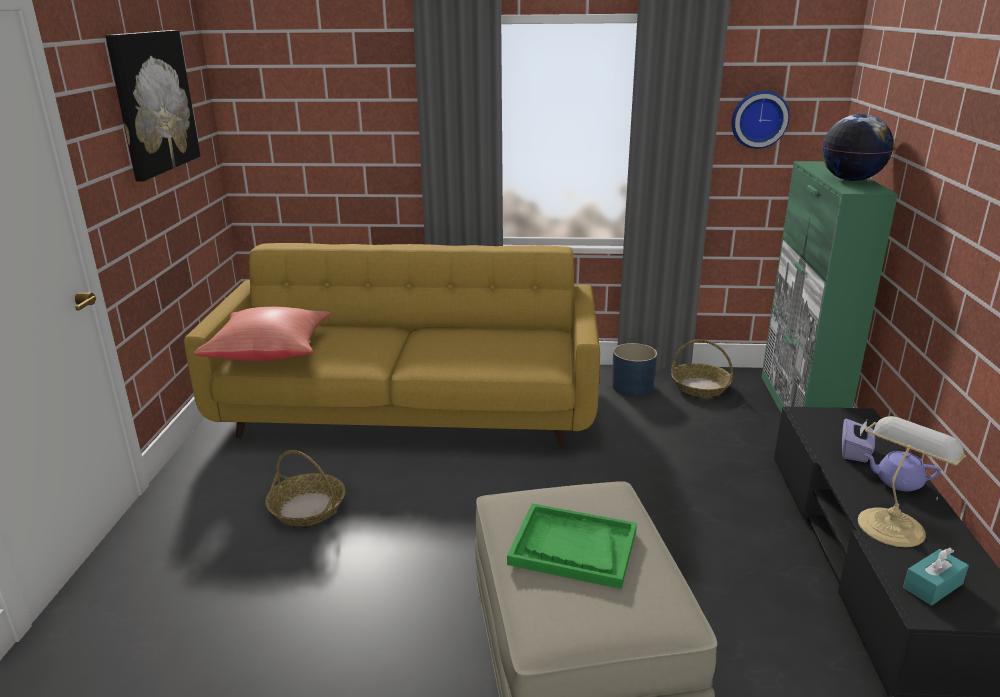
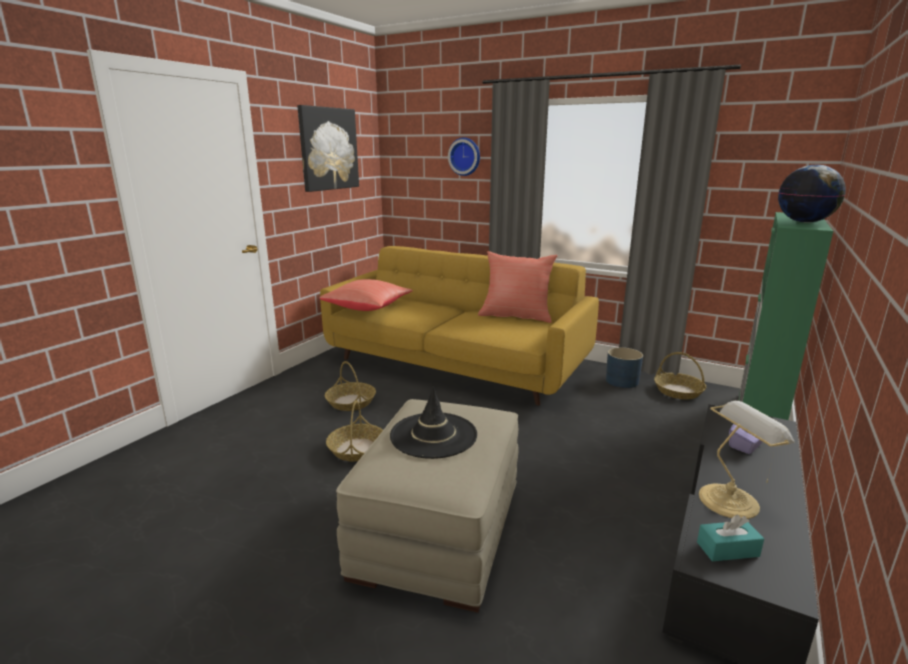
camera: 25 degrees right, 5 degrees down
green tray [507,503,637,589] -> black hat [390,386,477,459]
wall clock [732,91,790,149] -> wall clock moved to [448,137,480,176]
purple teapot [864,451,941,491] -> none
none -> basket [326,400,383,462]
none -> red pillow [478,251,558,323]

